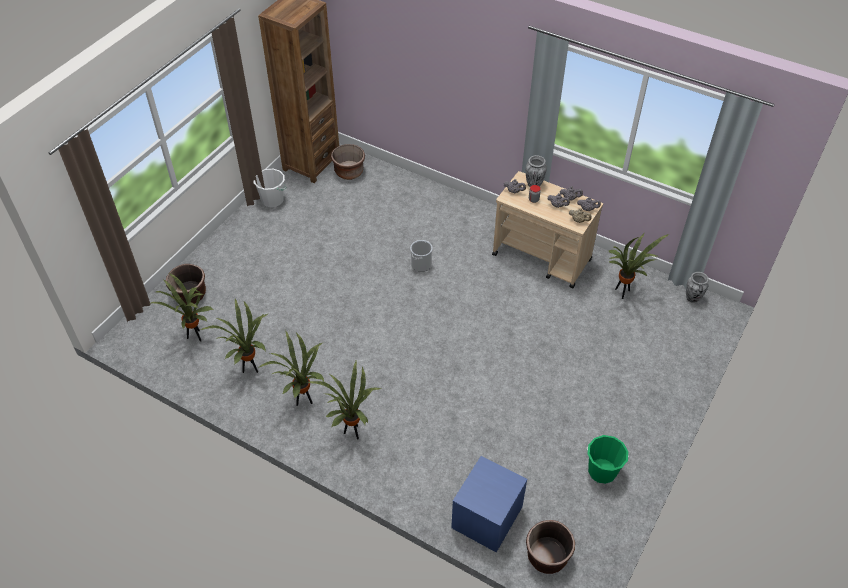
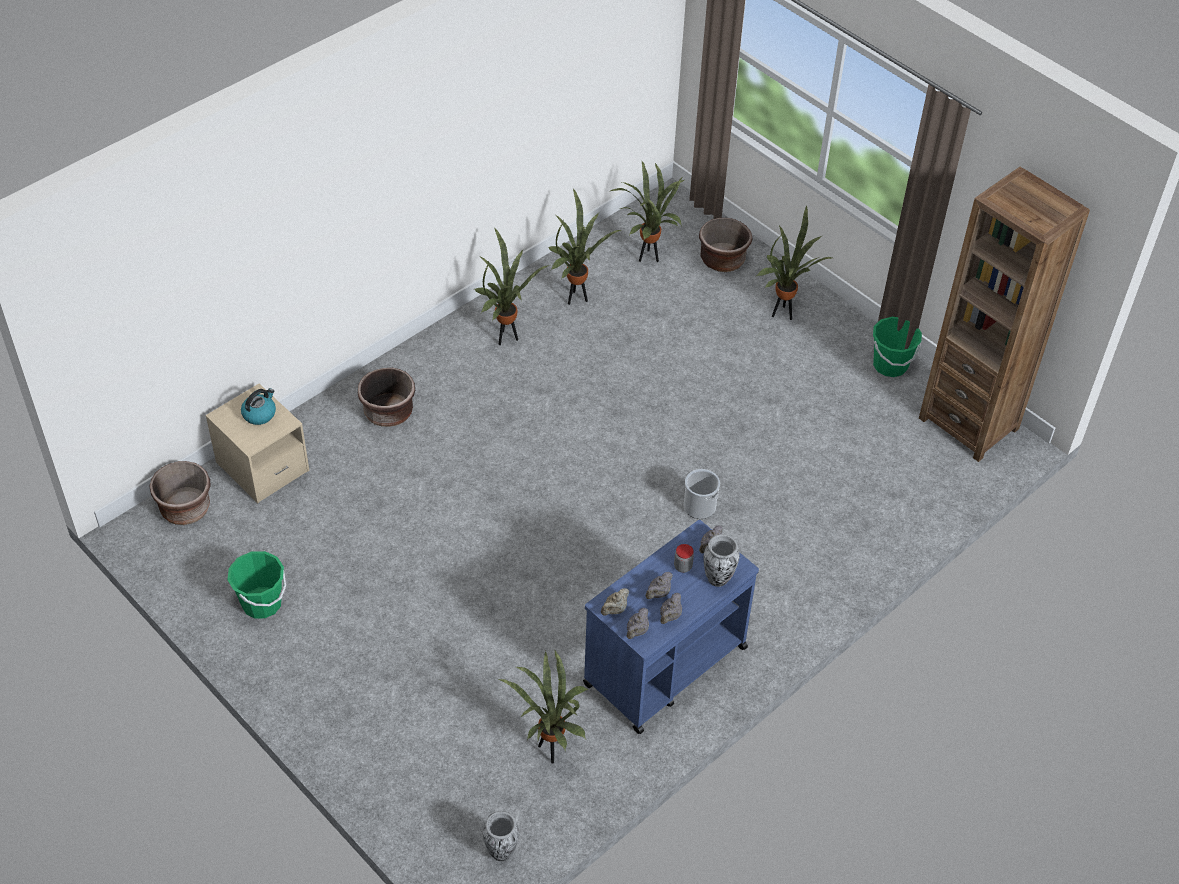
camera: 105 degrees right, 0 degrees up
white bucket [254,169,286,207] -> green bucket [873,317,922,377]
potted plant [307,359,383,439] -> potted plant moved to [756,205,835,320]
brown planter [331,144,365,180] -> brown planter moved to [358,368,415,427]
blue nightstand [451,456,527,553] -> beige nightstand [206,384,309,503]
beige cart [492,171,603,288] -> blue cart [583,520,759,734]
none -> kettle [241,388,276,425]

